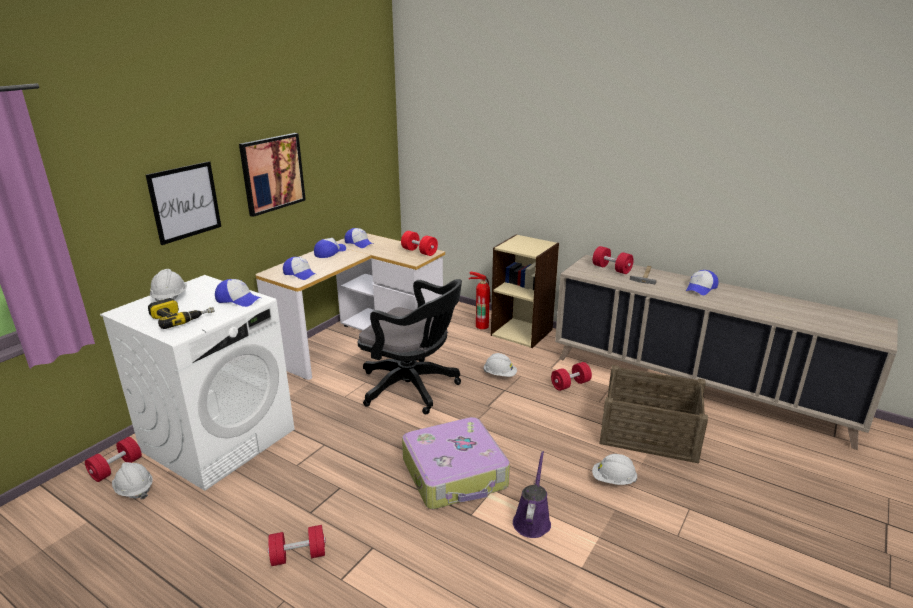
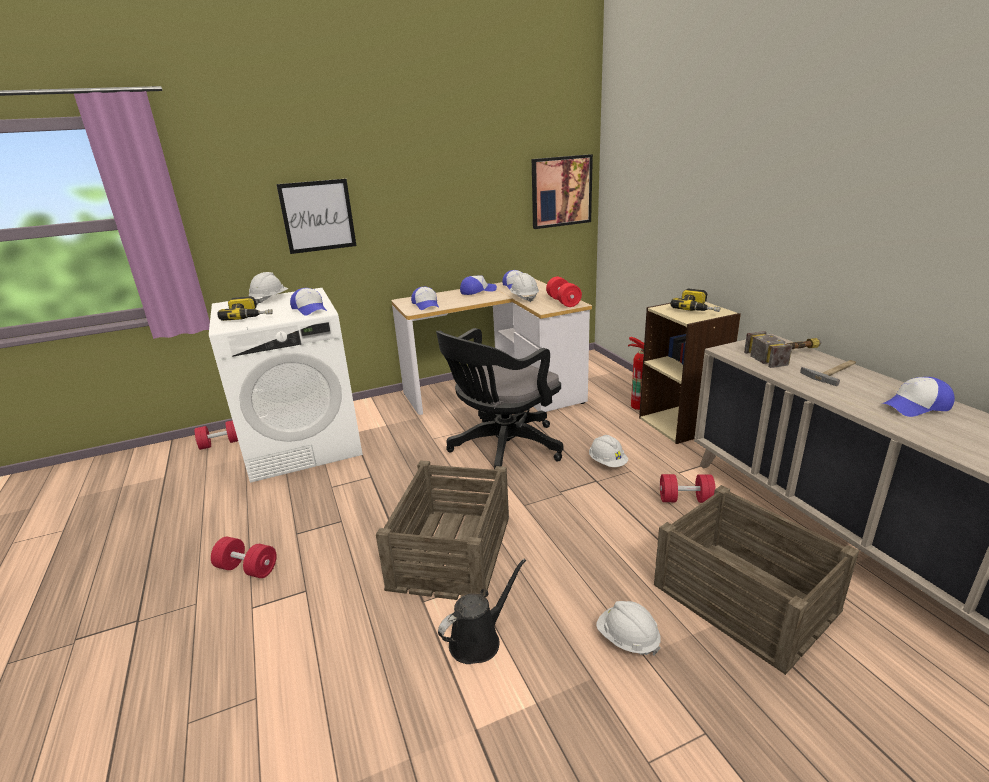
camera: 35 degrees right, 0 degrees up
white hard hat [112,462,153,499] -> white hard hat moved to [510,273,539,302]
picture [239,133,306,217] -> picture moved to [532,154,593,229]
black office chair [358,279,462,414] -> black office chair turned 75 degrees clockwise [436,328,563,470]
suitcase [402,417,510,509] -> crate [376,460,509,600]
purple watering can [513,451,551,538] -> black watering can [438,559,526,664]
red dumbbell [593,246,634,274] -> hammer [744,331,822,368]
none -> power drill [670,289,721,312]

